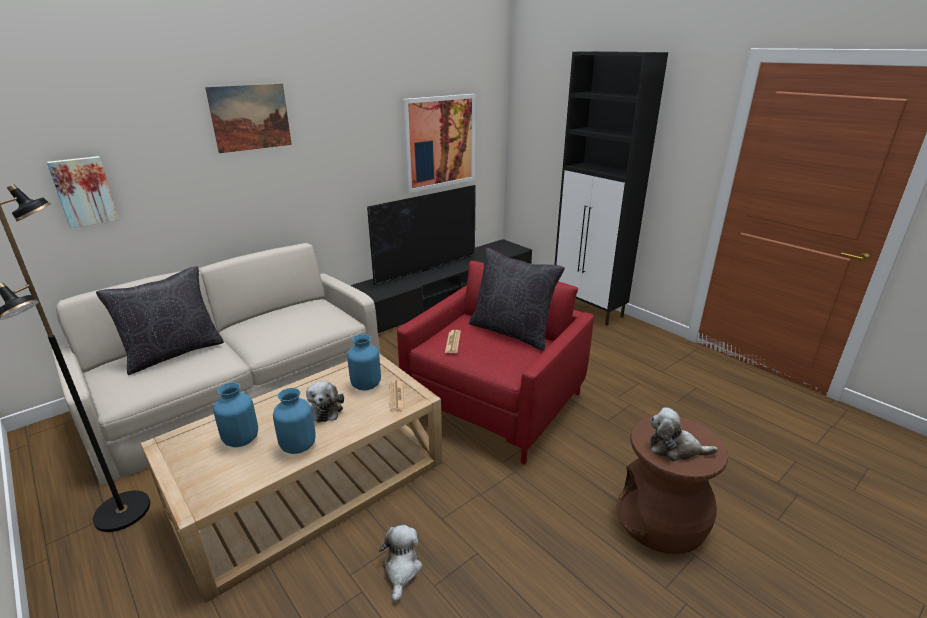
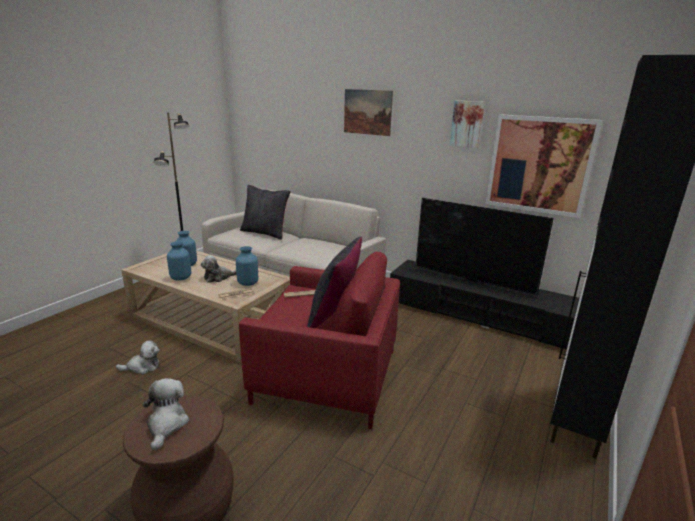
camera: 70 degrees right, 5 degrees down
picture [47,156,119,228] -> picture moved to [450,101,485,148]

